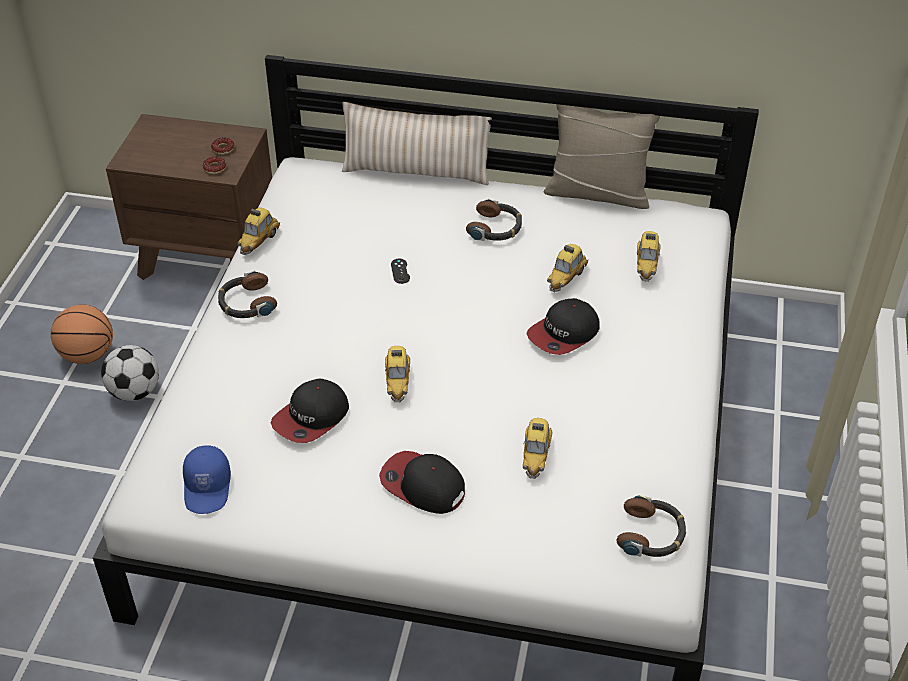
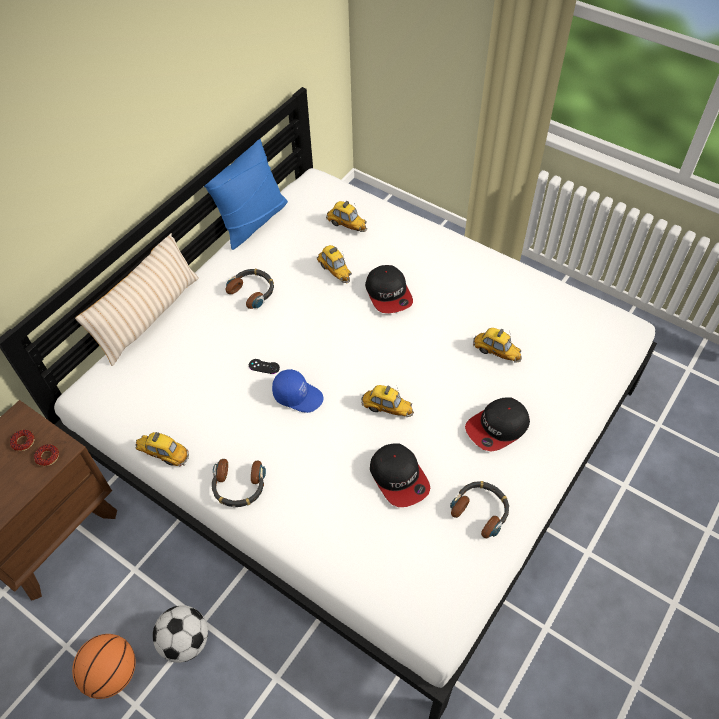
camera: 65 degrees left, 10 degrees up
blue cap [183,445,231,514] -> blue cap moved to [272,369,324,413]
toy car [237,208,280,255] -> toy car turned 150 degrees clockwise [135,432,189,467]
beige pillow [544,104,660,209] -> blue pillow [204,139,288,250]
headphones [617,495,686,557] -> headphones moved to [450,481,509,538]

